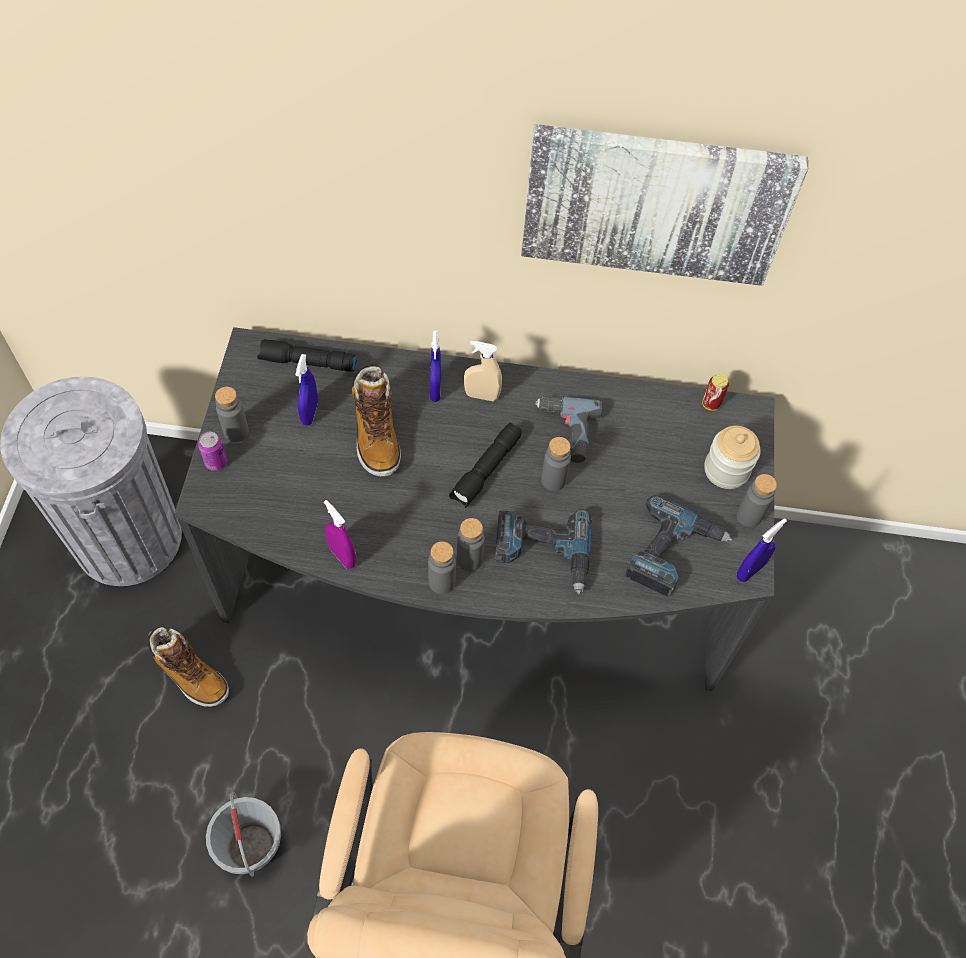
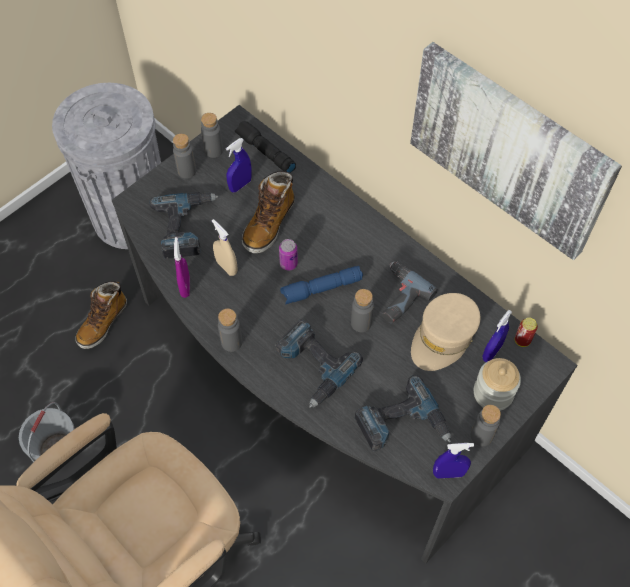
camera: 40 degrees right, 0 degrees up
boot [148,627,229,707] -> boot turned 45 degrees clockwise [75,281,127,349]
can [198,432,227,471] -> can moved to [279,239,298,271]
blue spray bottle [430,330,441,402] -> blue spray bottle moved to [482,310,512,362]
black flashlight [449,423,521,508] -> blue flashlight [280,266,363,305]
grey bottle [457,518,485,571] -> grey bottle moved to [201,113,223,158]
beige spray bottle [464,341,502,401] -> beige spray bottle moved to [212,219,238,276]
none -> power drill [149,192,218,259]
none -> beige cap [411,293,480,371]

